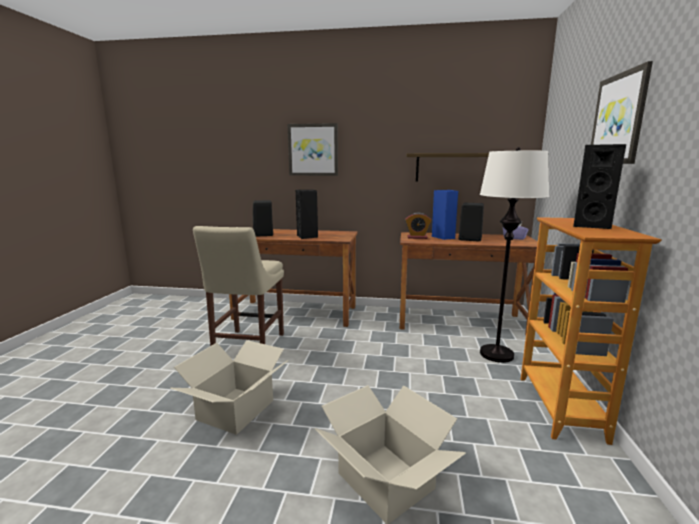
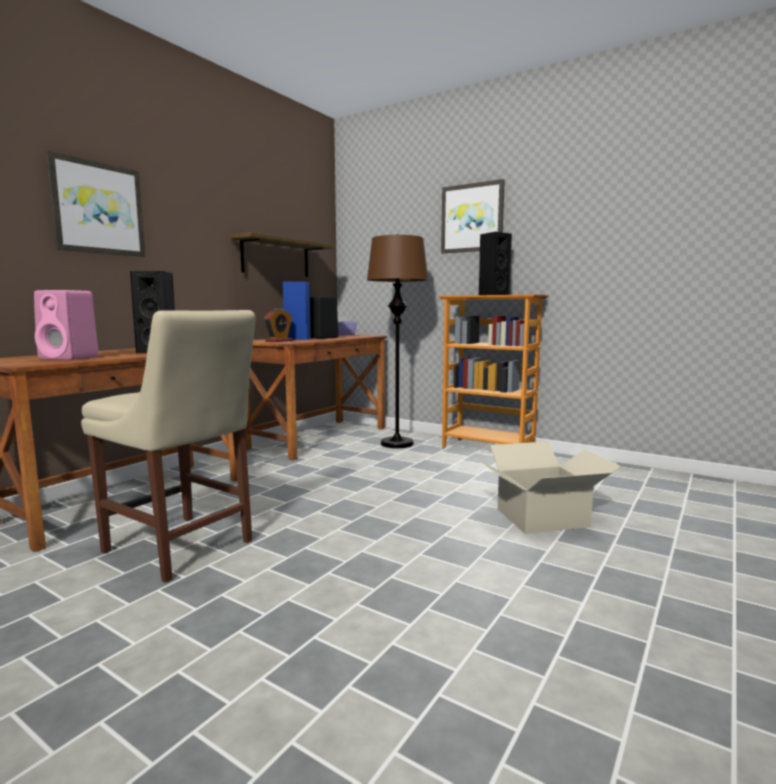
camera: 65 degrees left, 5 degrees down
cardboard box [170,340,288,435] -> none
black speaker [253,200,273,237] -> pink speaker [34,290,99,360]
white floor lamp [480,147,549,363] -> brown floor lamp [367,234,429,448]

